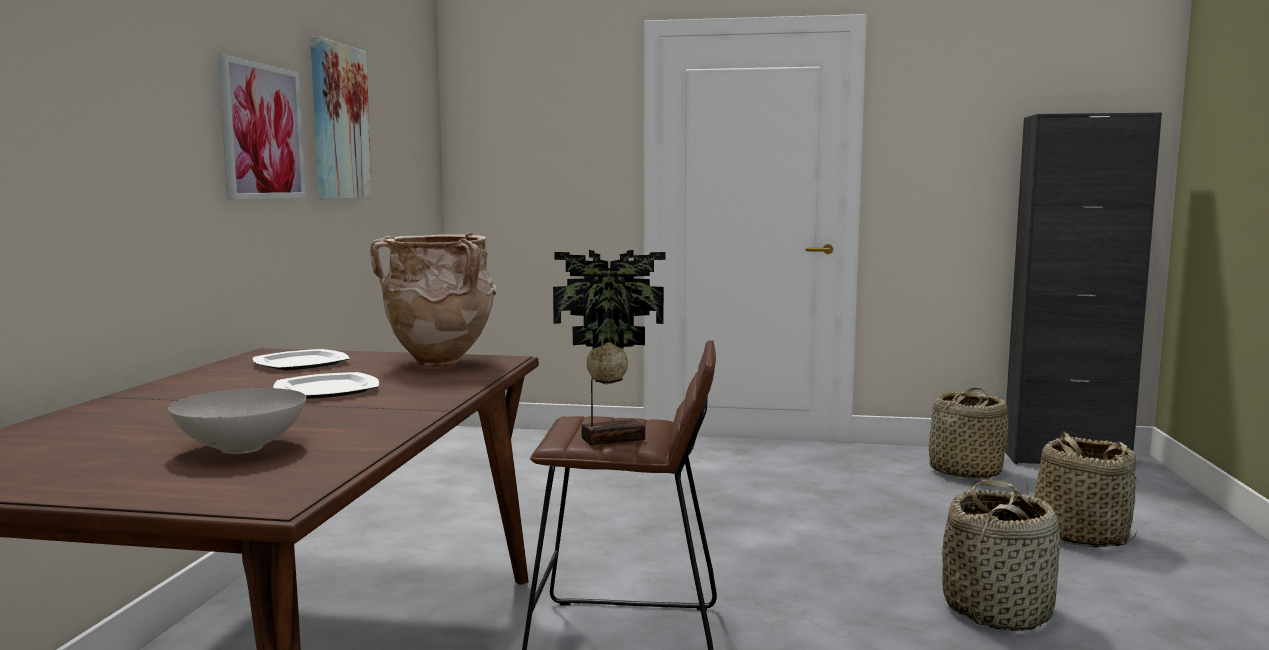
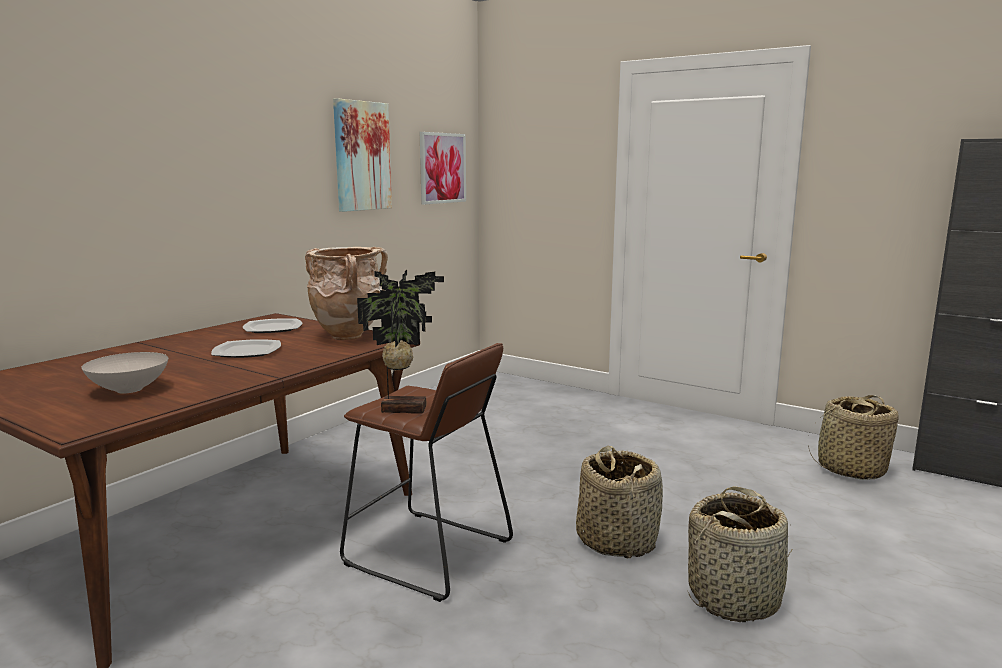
camera: 25 degrees right, 5 degrees up
picture [218,55,306,199] -> picture moved to [420,132,466,205]
basket [1027,431,1137,548] -> basket moved to [576,446,663,558]

